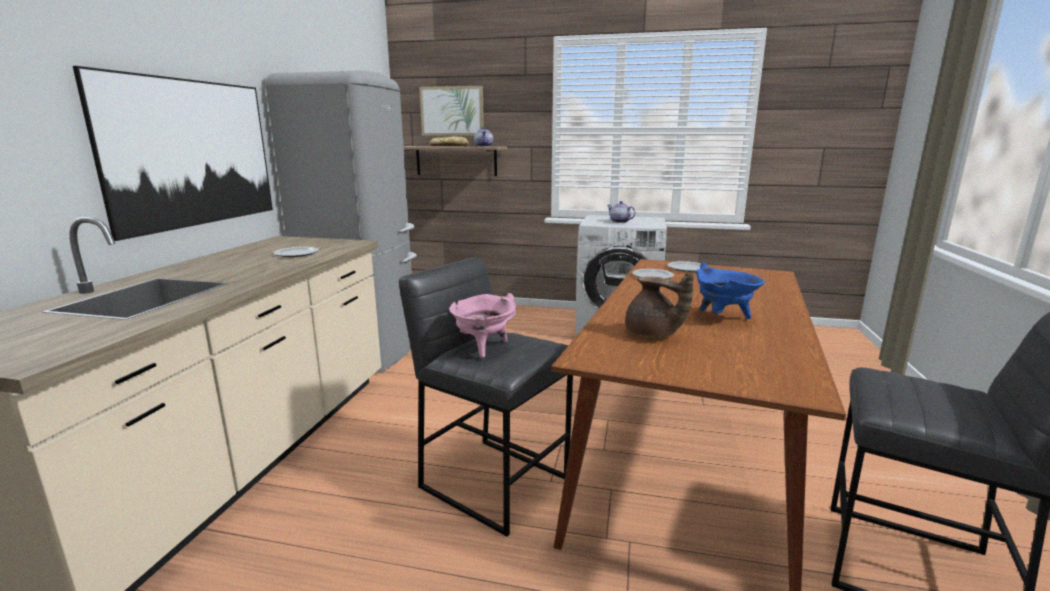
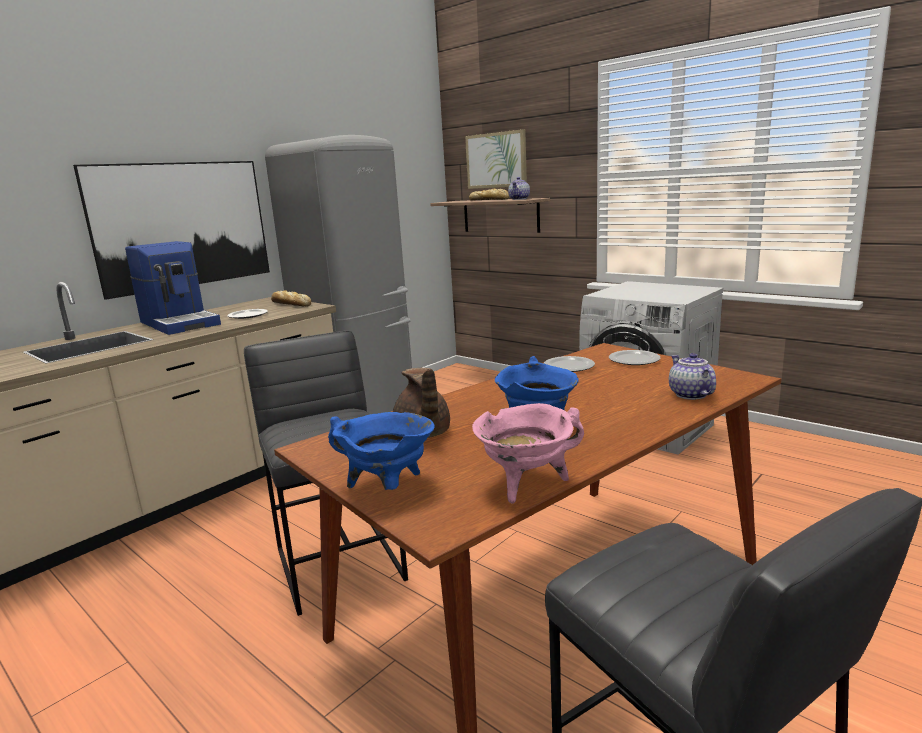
camera: 30 degrees right, 0 degrees up
pink cooking pot [449,293,517,358] -> pink cooking pot moved to [472,403,584,503]
teapot [607,201,636,223] -> teapot moved to [669,353,716,400]
none -> coffee machine [125,241,221,335]
none -> bread [271,290,311,307]
none -> blue cooking pot [328,412,435,490]

